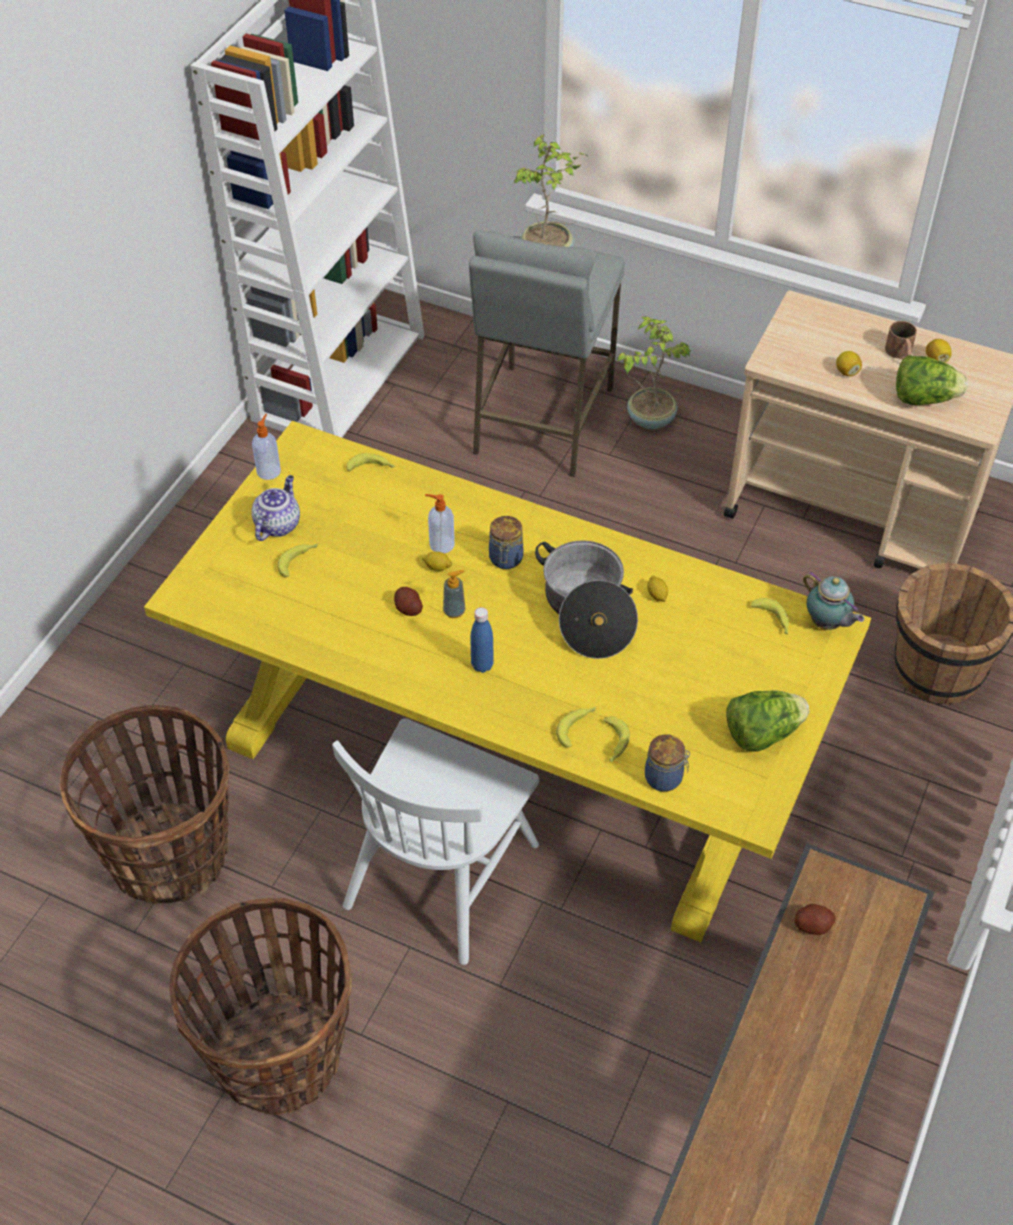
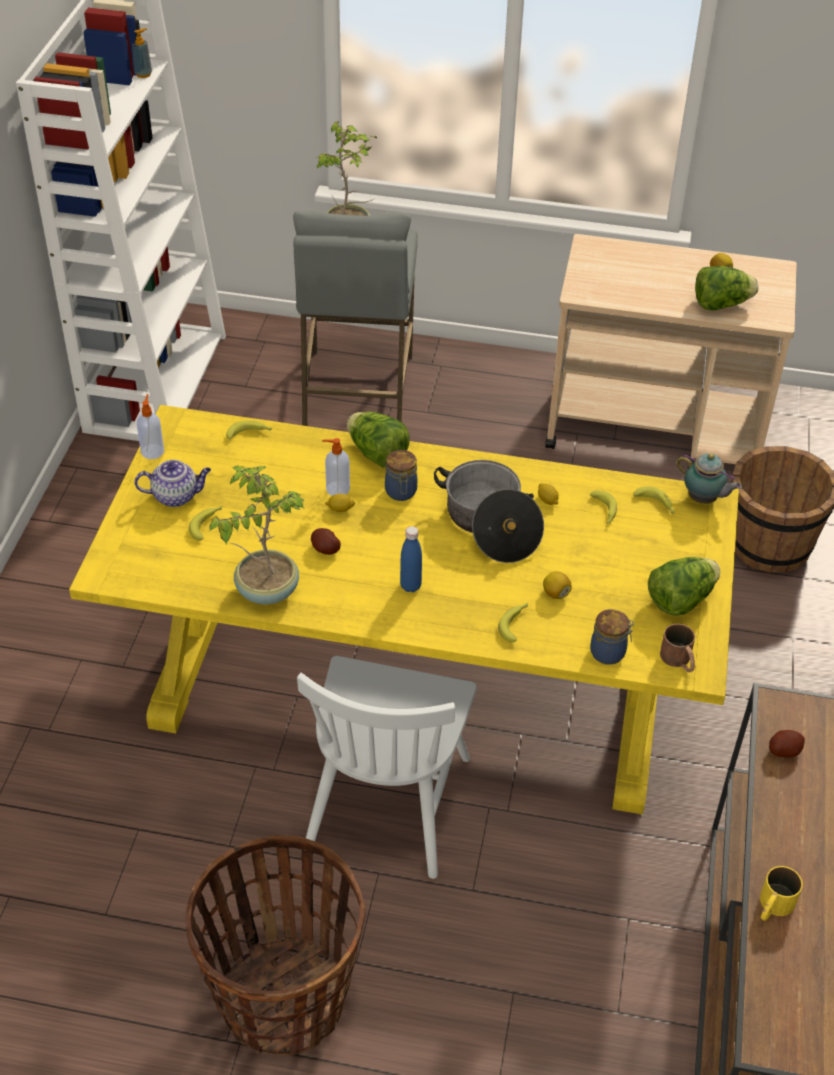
camera: 15 degrees left, 5 degrees down
basket [60,705,230,904] -> none
teapot [251,475,300,541] -> teapot turned 75 degrees clockwise [134,460,211,507]
soap dispenser [443,570,466,618] -> soap dispenser moved to [132,28,152,78]
banana [603,716,630,763] -> banana moved to [590,490,617,524]
potted plant [617,317,691,429] -> potted plant moved to [210,466,304,605]
lemon [836,351,862,376] -> lemon moved to [543,571,572,599]
brown mug [885,321,917,360] -> brown mug moved to [660,624,695,672]
none -> lettuce [347,412,410,468]
none -> yellow mug [760,866,803,921]

